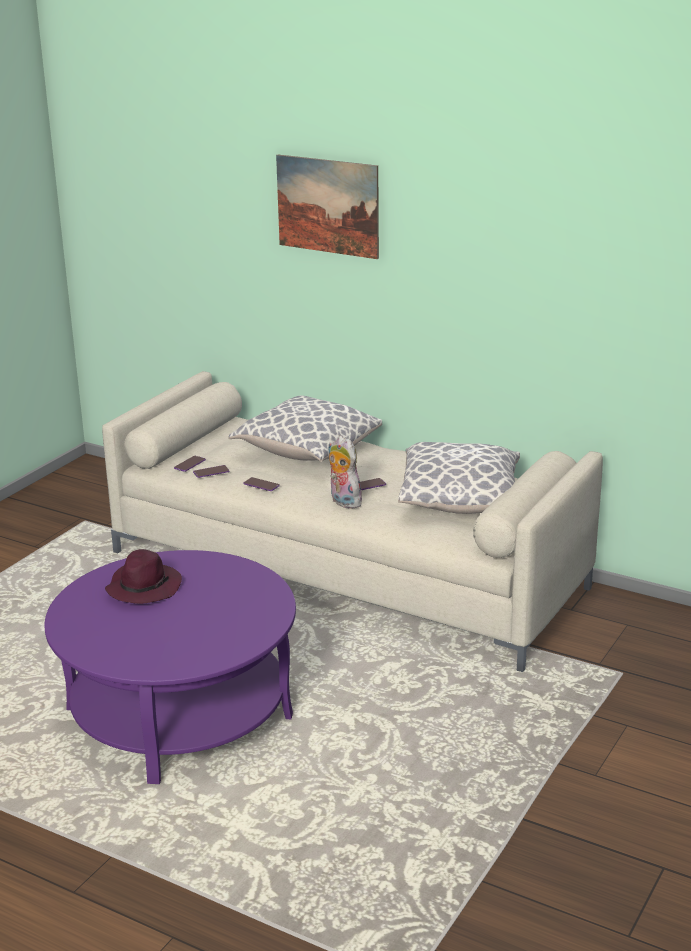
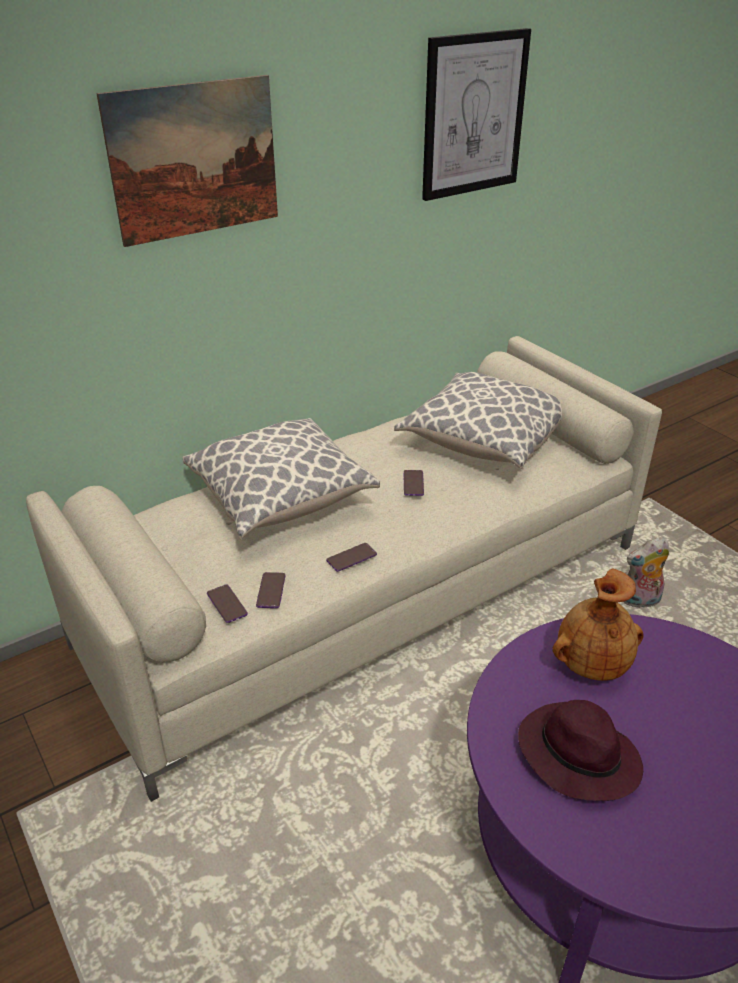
camera: 65 degrees left, 10 degrees up
plush toy [328,436,363,509] -> plush toy moved to [624,537,669,608]
none -> picture [422,28,531,201]
none -> brown vase [552,569,644,681]

